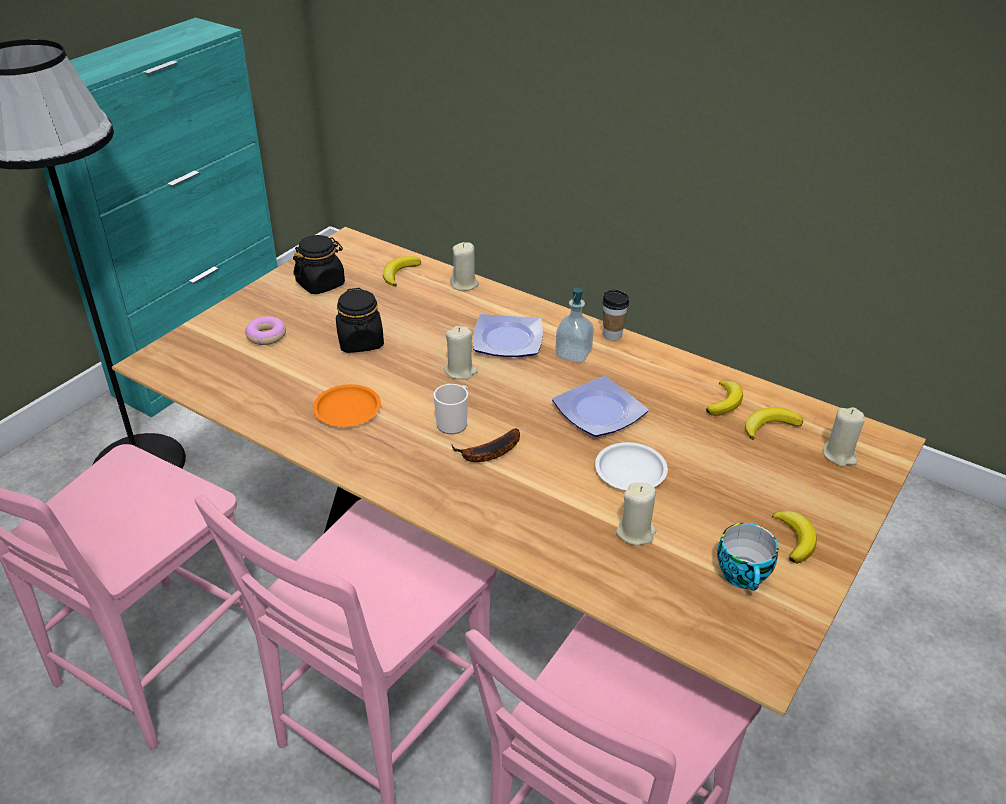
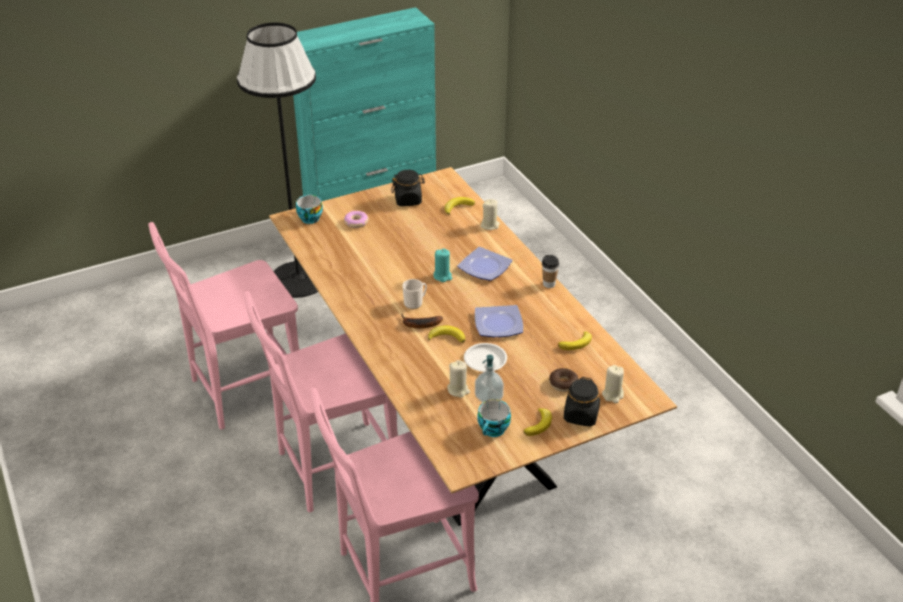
camera: 30 degrees right, 0 degrees up
orange plate [313,384,381,427] -> none
black jar [336,288,384,353] -> black jar moved to [564,377,600,427]
beige candle [444,326,478,380] -> turquoise candle [434,249,452,282]
soap dispenser [555,287,594,363] -> soap dispenser moved to [475,355,504,403]
banana [745,407,803,440] -> banana moved to [428,325,465,343]
none -> cup [296,195,323,224]
none -> donut [549,368,579,392]

